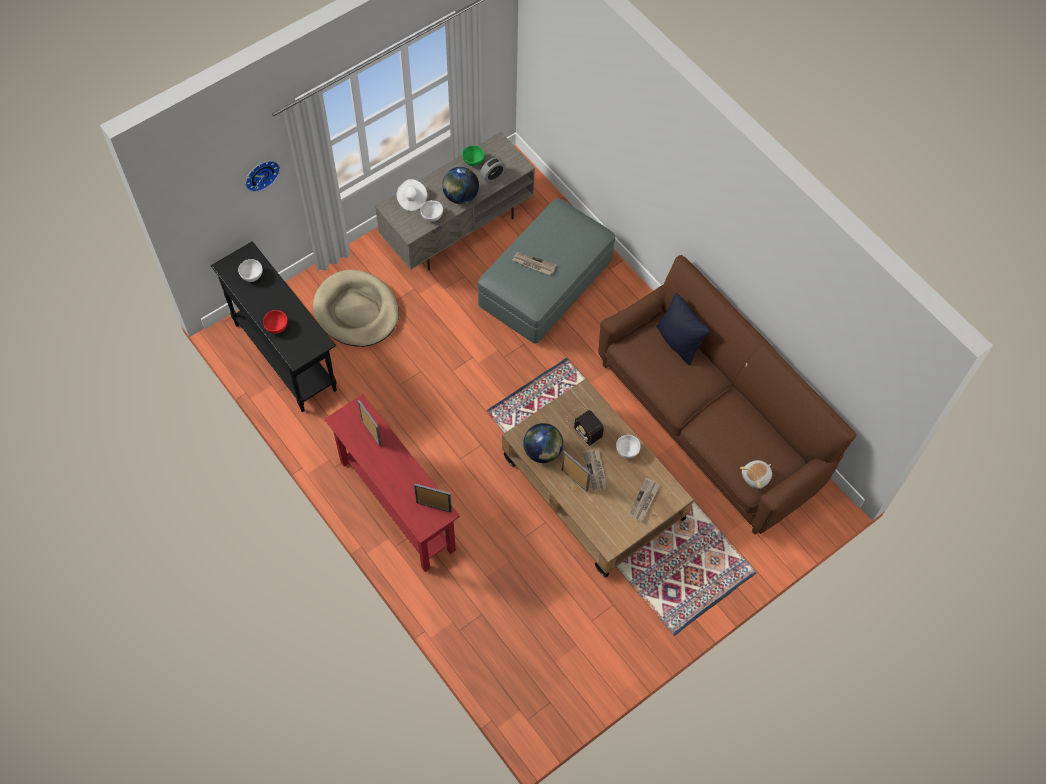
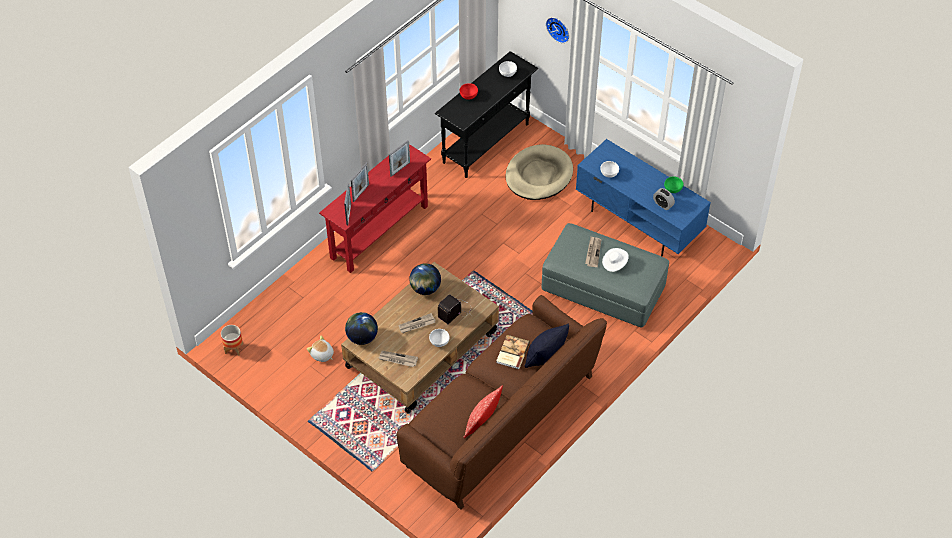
camera: 80 degrees right, 10 degrees down
grey tv stand [375,132,535,271] -> blue tv stand [576,139,711,256]
white hat [397,179,427,211] -> white hat moved to [602,248,629,272]
globe [442,167,479,204] -> globe moved to [345,312,378,345]
picture frame [561,451,591,492] -> picture frame moved to [351,163,369,202]
plush toy [740,460,772,489] -> plush toy moved to [307,336,334,362]
none -> planter [221,325,243,356]
none -> pillow [463,385,503,438]
none -> book [496,335,530,369]

